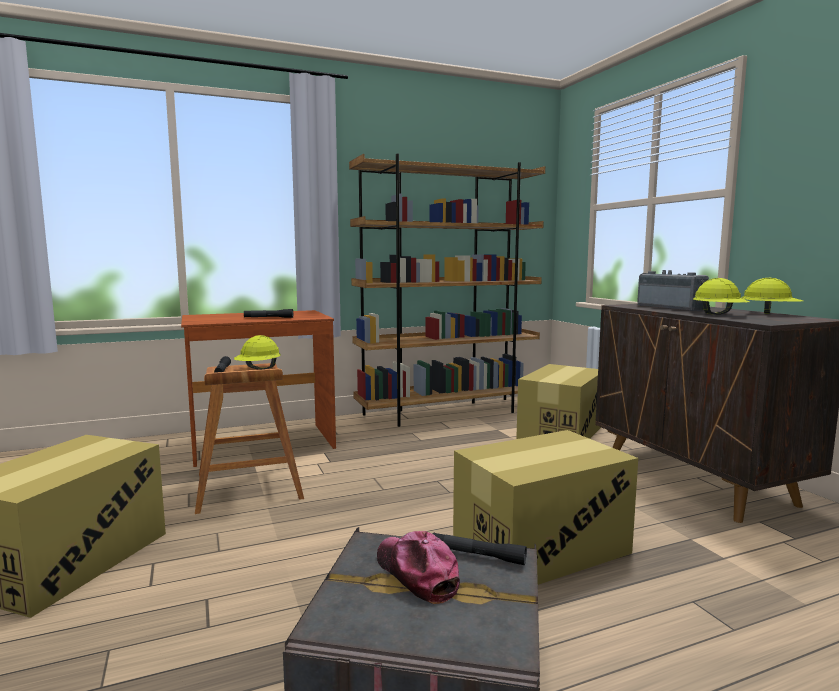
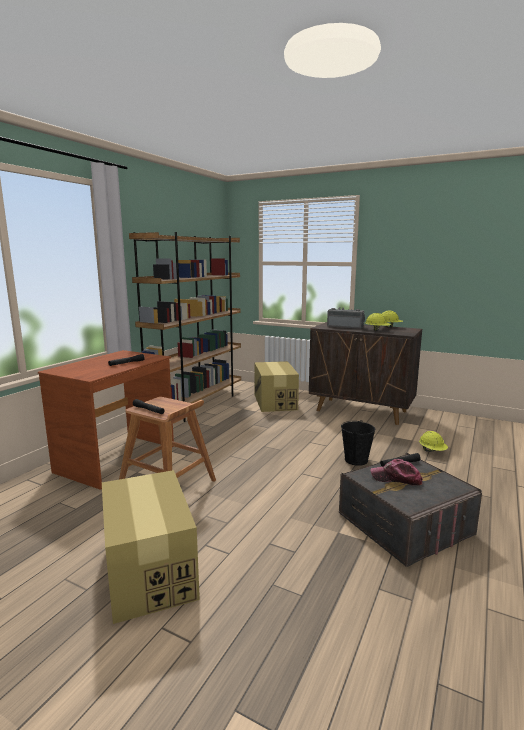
camera: 40 degrees left, 5 degrees up
yellow hard hat [234,335,281,370] -> yellow hard hat moved to [419,431,448,452]
cardboard box [453,430,638,585] -> black bucket [341,420,375,466]

